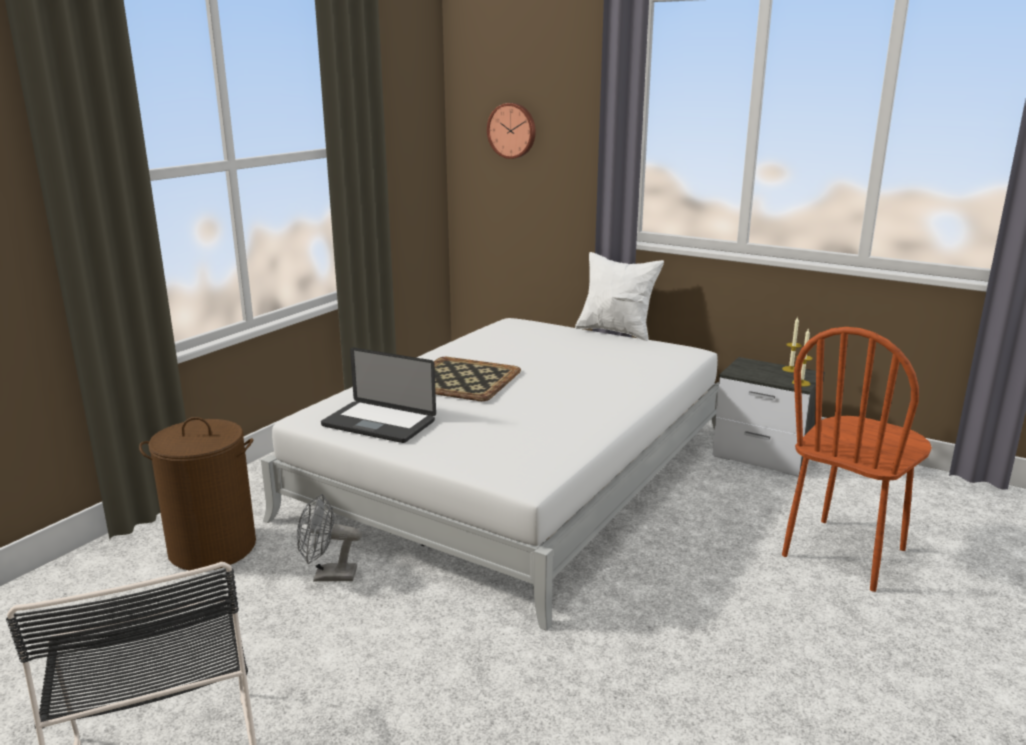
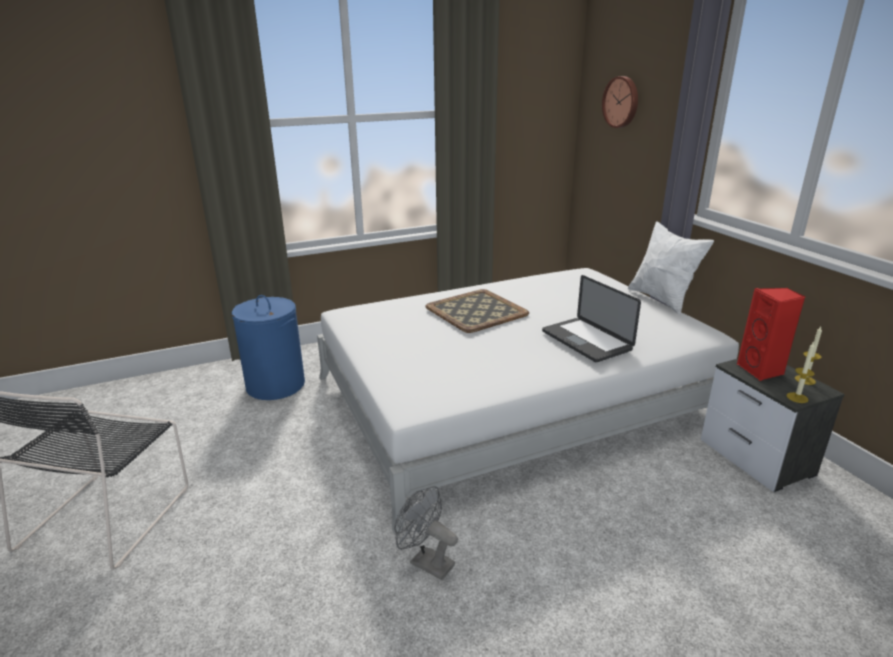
camera: 35 degrees right, 5 degrees up
brown laundry basket [139,417,256,571] -> blue laundry basket [232,295,305,400]
grey fan [297,494,362,581] -> grey fan moved to [394,486,458,580]
laptop [321,347,436,443] -> laptop moved to [542,275,641,362]
brown chair [782,327,932,592] -> none
none -> red speaker [737,288,805,381]

